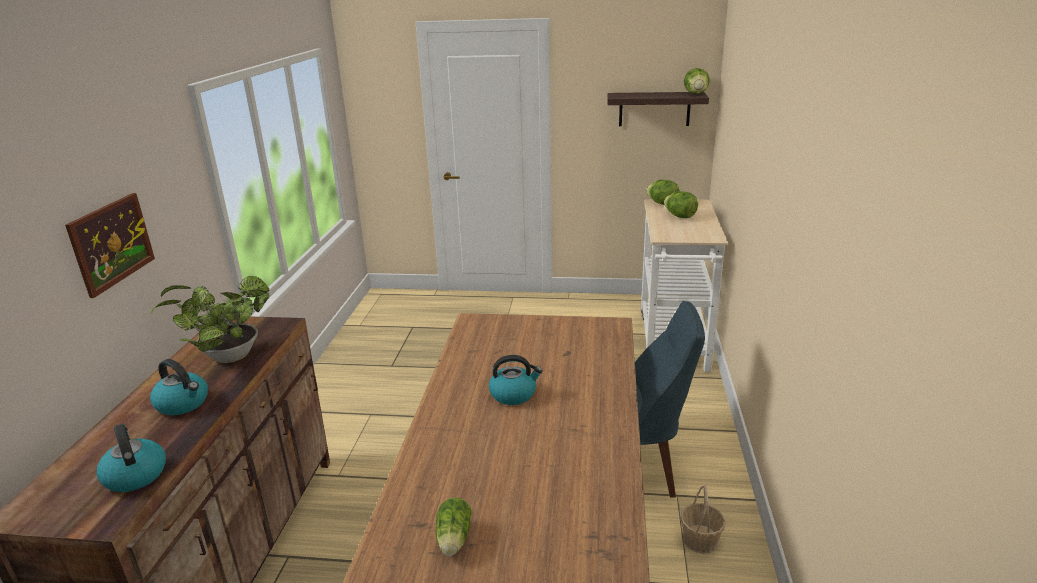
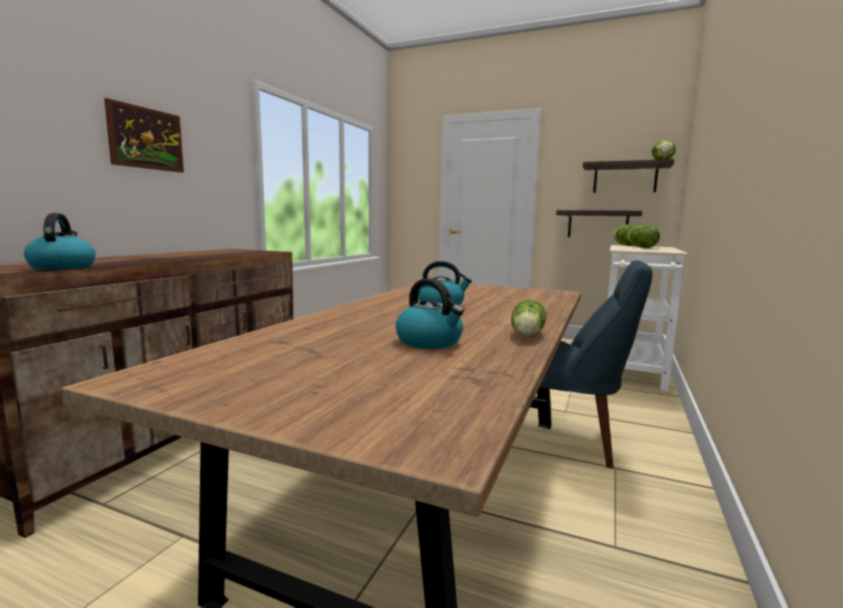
camera: 15 degrees right, 15 degrees down
kettle [150,359,208,415] -> kettle moved to [396,278,464,349]
potted plant [151,276,269,363] -> none
lettuce [436,498,472,556] -> lettuce moved to [511,300,547,337]
basket [680,485,726,554] -> none
none -> shelf [556,210,642,237]

